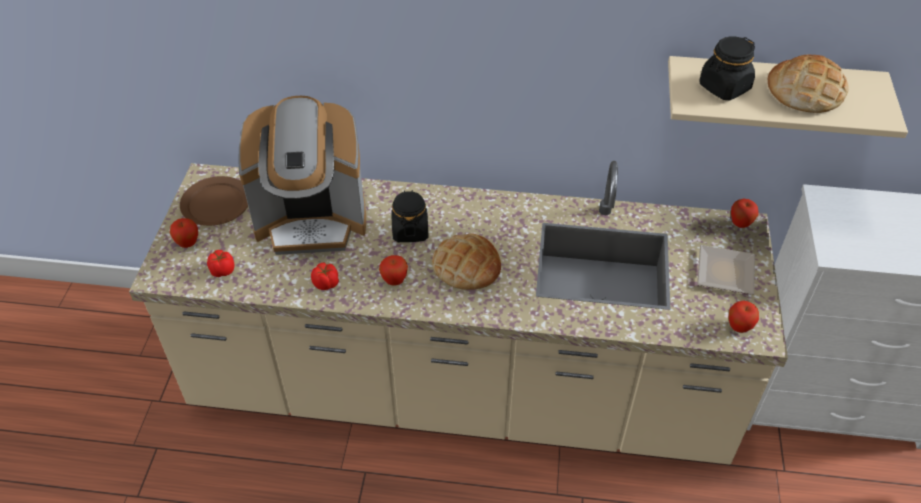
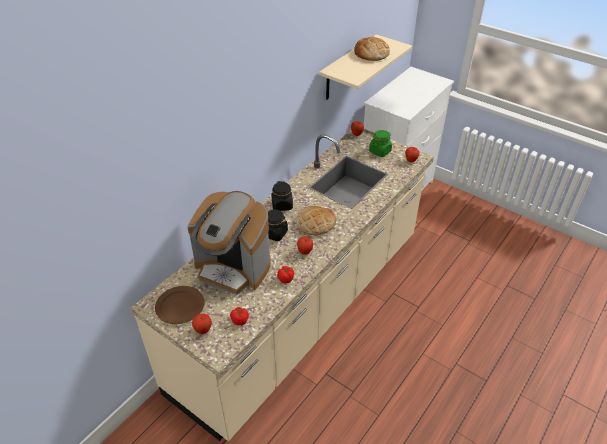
camera: 60 degrees left, 5 degrees down
coffee machine [239,96,366,255] -> coffee machine turned 90 degrees clockwise [187,191,271,295]
plate [697,245,755,295] -> green jar [369,130,392,157]
black jar [699,37,755,100] -> black jar moved to [271,181,293,211]

